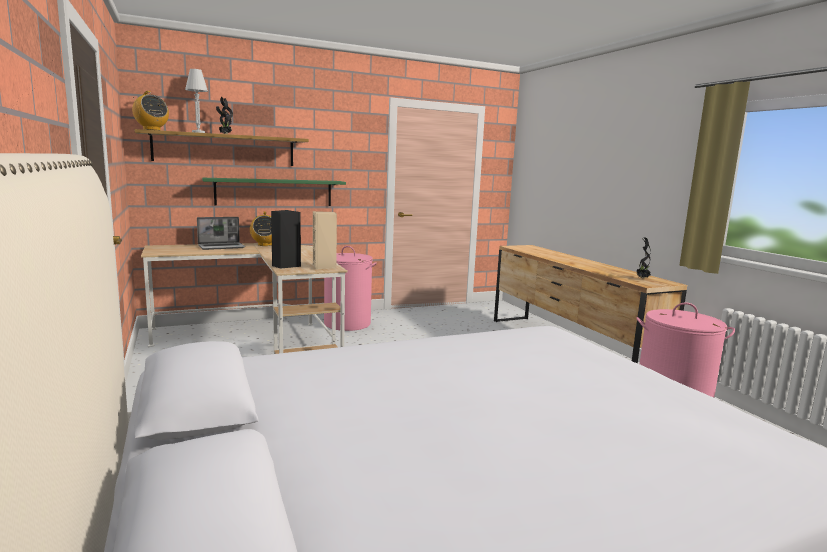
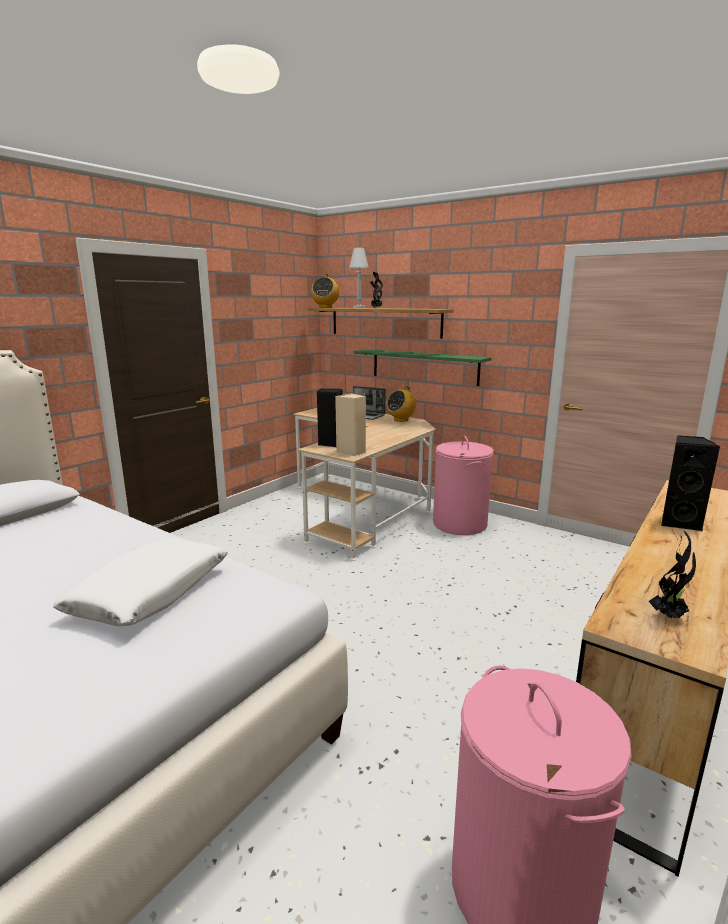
camera: 60 degrees right, 5 degrees up
none -> white pillow [53,538,228,626]
none -> black speaker [661,435,720,531]

